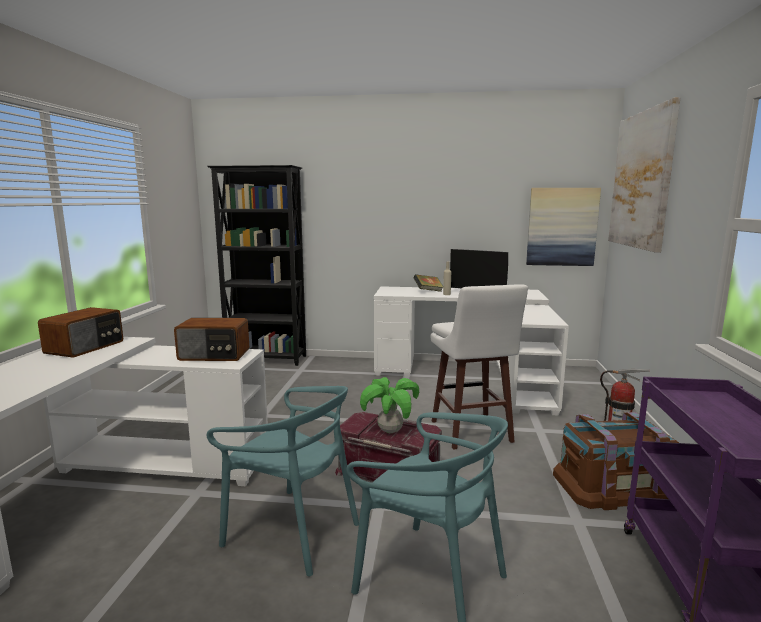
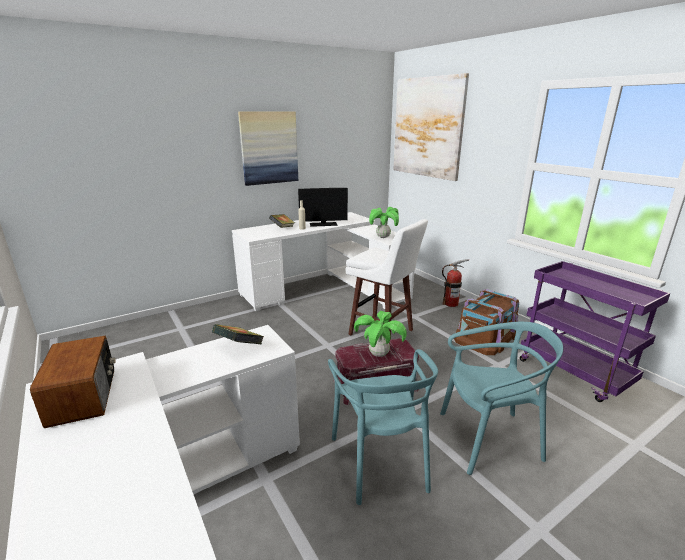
camera: 40 degrees left, 10 degrees up
radio [174,318,249,361] -> book [212,324,264,344]
black bookcase [207,165,306,366] -> none
turquoise chair [207,386,359,576] -> turquoise chair turned 90 degrees clockwise [328,349,438,505]
picture [526,188,601,266] -> picture moved to [238,112,298,186]
none -> potted plant [369,207,399,238]

